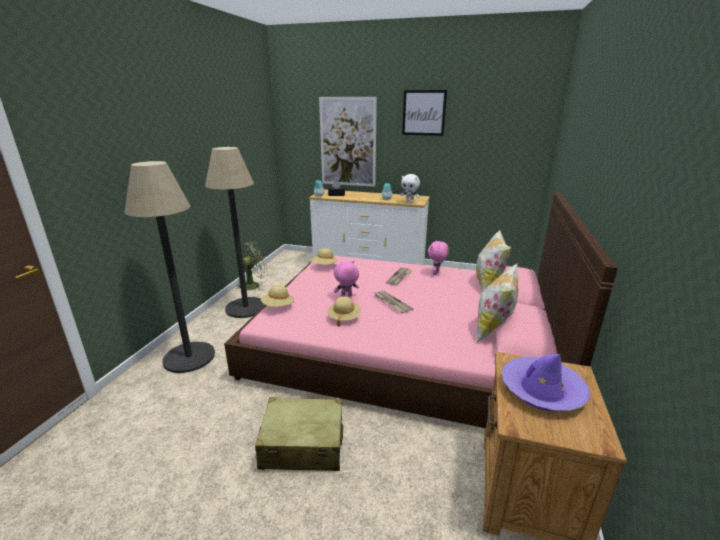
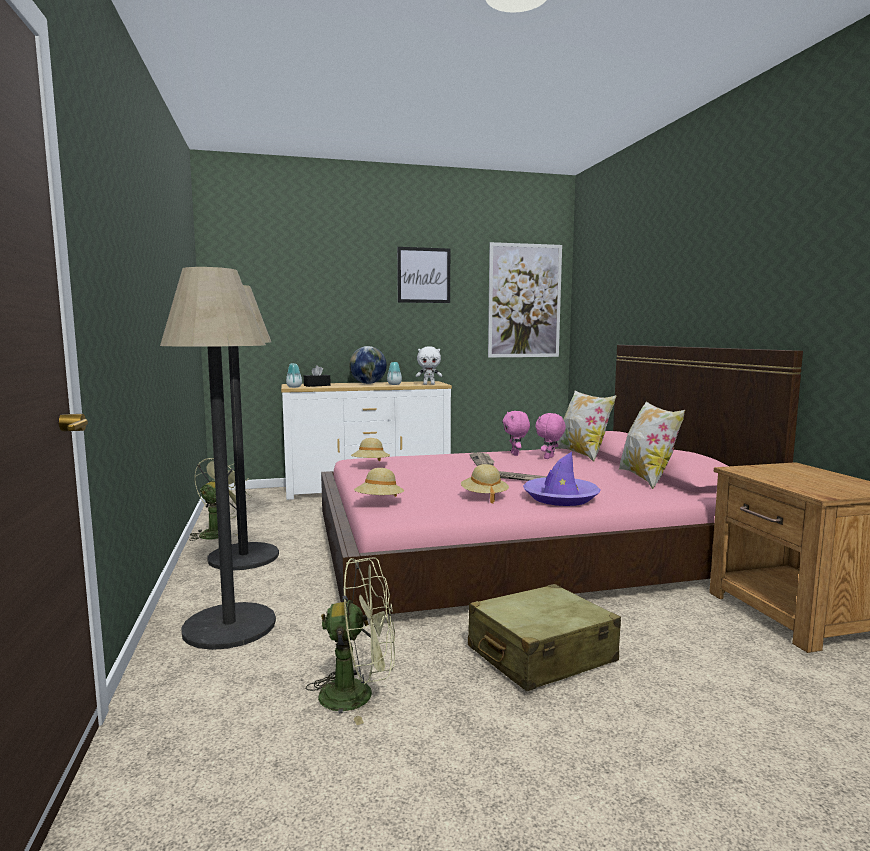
camera: 30 degrees left, 15 degrees down
picture [319,97,377,187] -> picture moved to [488,242,562,357]
pink plush toy [334,261,359,297] -> pink plush toy moved to [535,413,566,459]
purple hat [502,354,590,411] -> purple hat moved to [523,452,601,506]
none -> green fan [306,557,395,725]
none -> globe [349,346,387,384]

